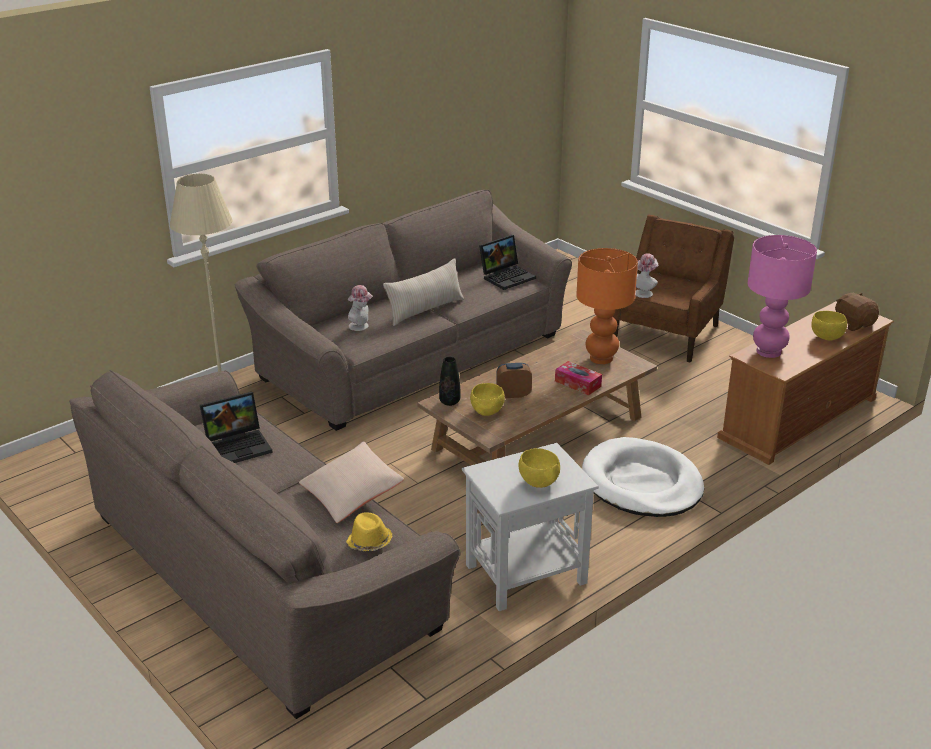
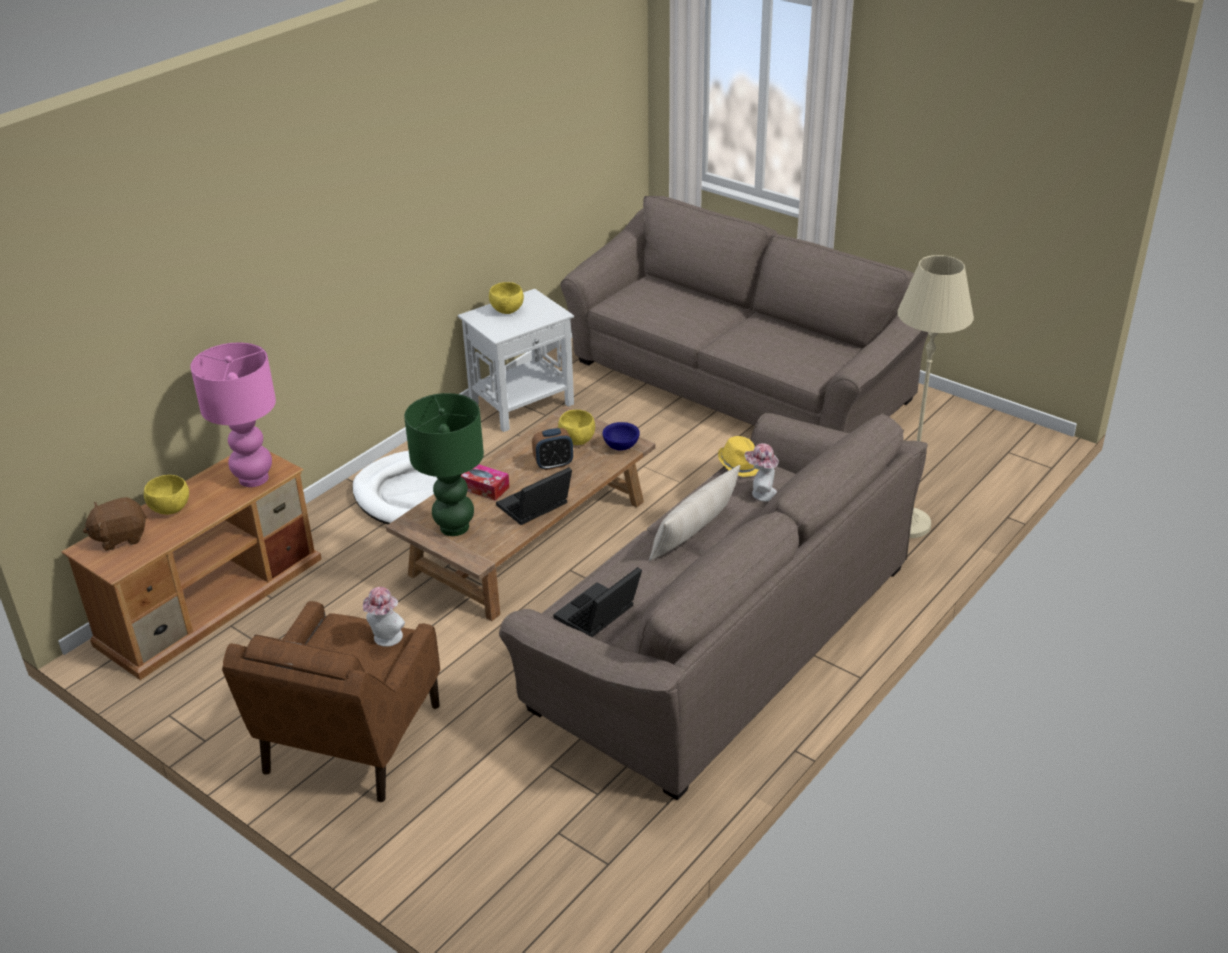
camera: 170 degrees right, 5 degrees up
laptop [200,392,273,463] -> laptop moved to [496,467,572,525]
beige pillow [299,441,404,523] -> none
yellow hat [346,513,393,551] -> yellow hat moved to [718,436,759,477]
black vase [439,357,460,406] -> blue bowl [602,422,640,451]
orange table lamp [576,248,638,364] -> green table lamp [404,393,484,536]
brown plush toy [835,293,879,331] -> brown plush toy turned 105 degrees clockwise [83,497,147,551]

